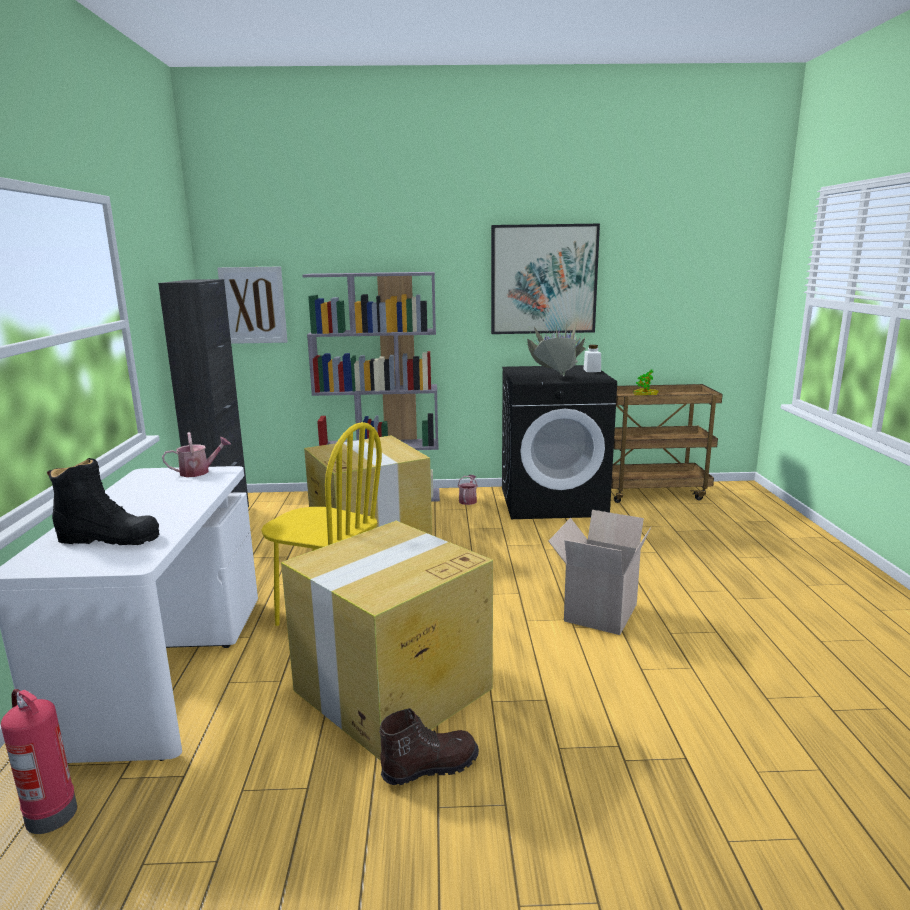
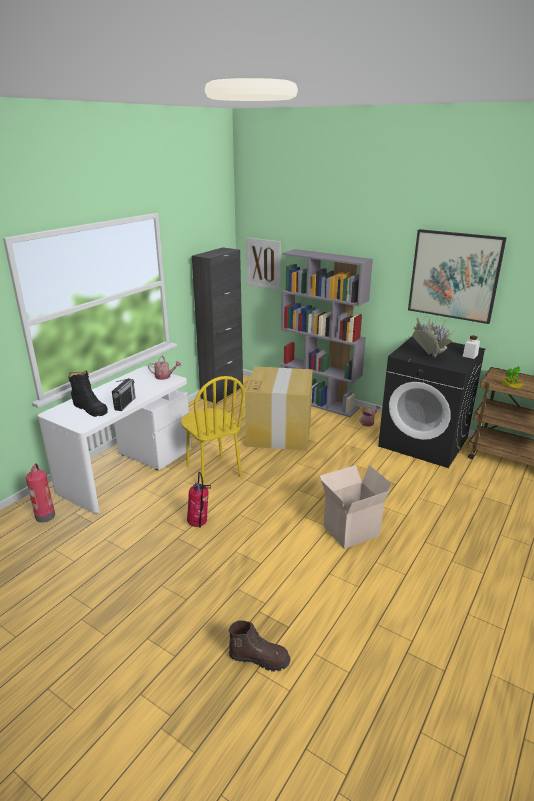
camera: 35 degrees right, 10 degrees up
cardboard box [281,521,493,761] -> fire extinguisher [187,472,211,528]
brown boot [379,708,479,785] -> brown boot moved to [229,620,290,672]
none -> radio [112,378,136,411]

